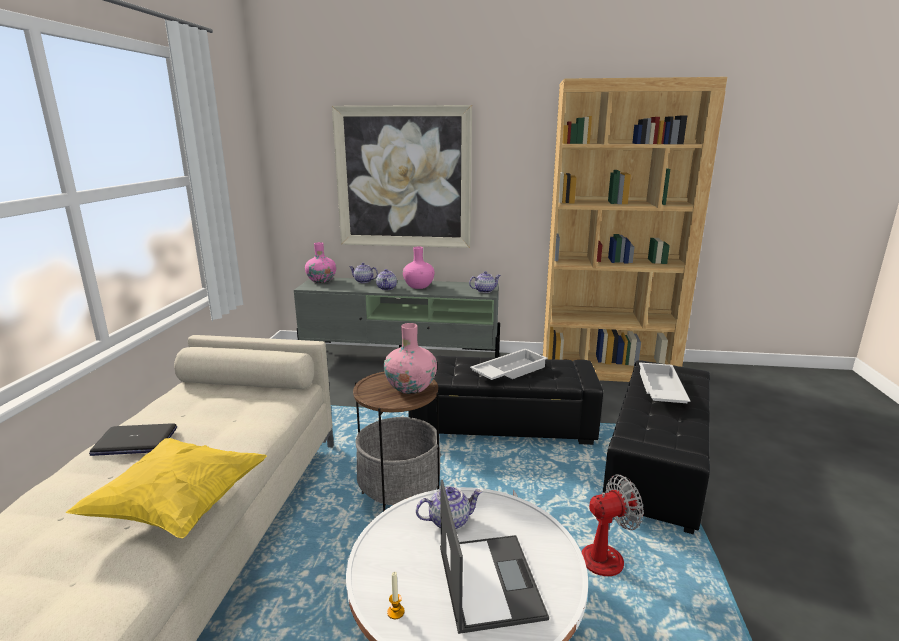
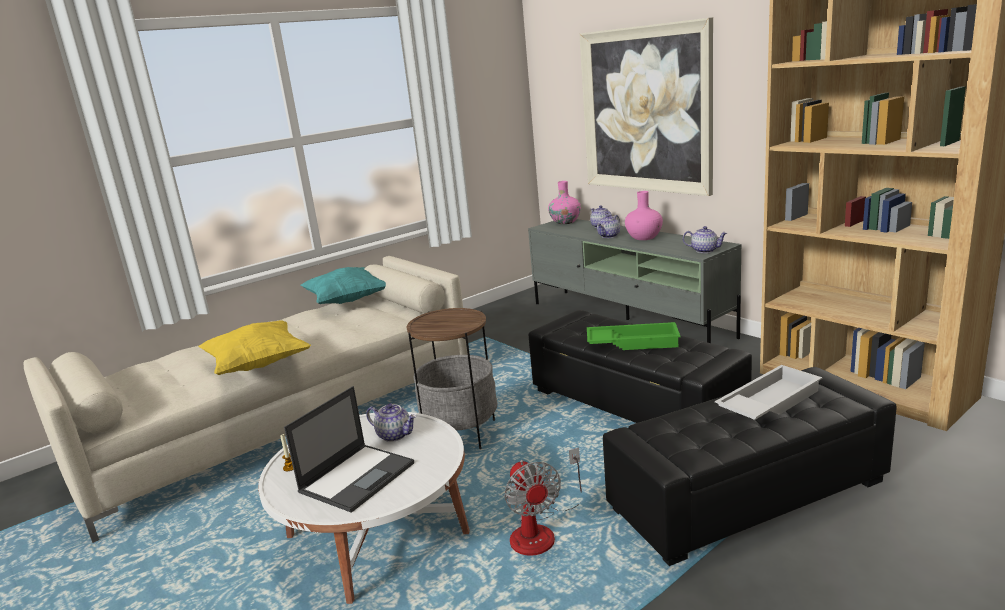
camera: 45 degrees right, 0 degrees up
laptop [89,424,177,456] -> none
pink vase [384,323,437,394] -> none
white tray [470,349,548,380] -> green tray [587,322,681,350]
fan [513,475,644,576] -> fan turned 45 degrees clockwise [504,448,582,556]
none -> turquoise pillow [300,267,386,304]

